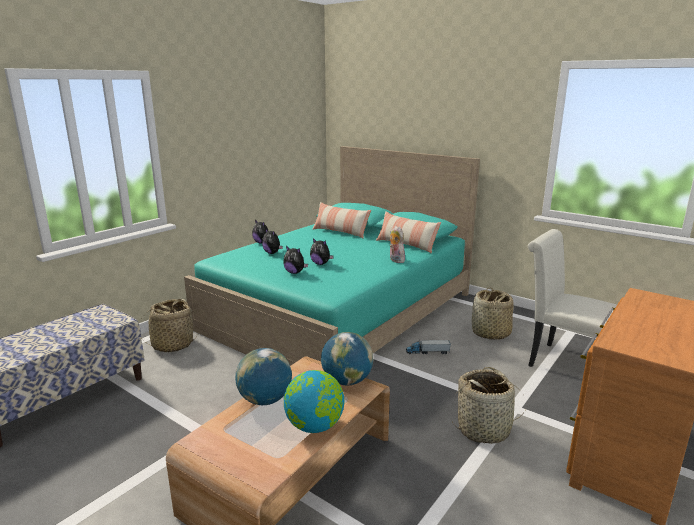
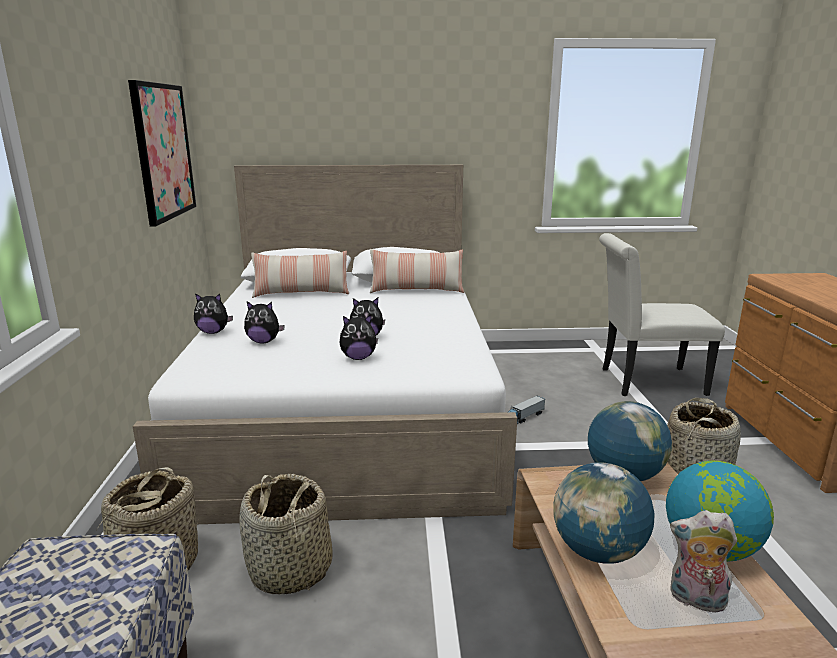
camera: 40 degrees left, 0 degrees up
turquoise bed [184,146,480,366] -> white bed [133,165,517,524]
plush toy [390,226,405,263] -> plush toy moved to [670,510,737,613]
basket [472,287,513,340] -> basket moved to [239,474,333,594]
none -> picture [128,80,196,227]

